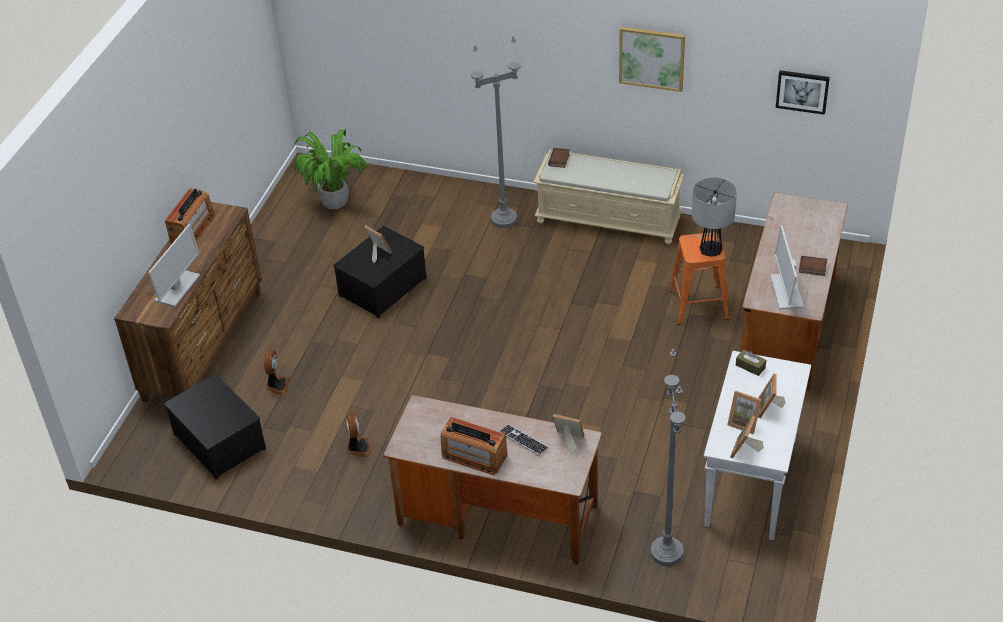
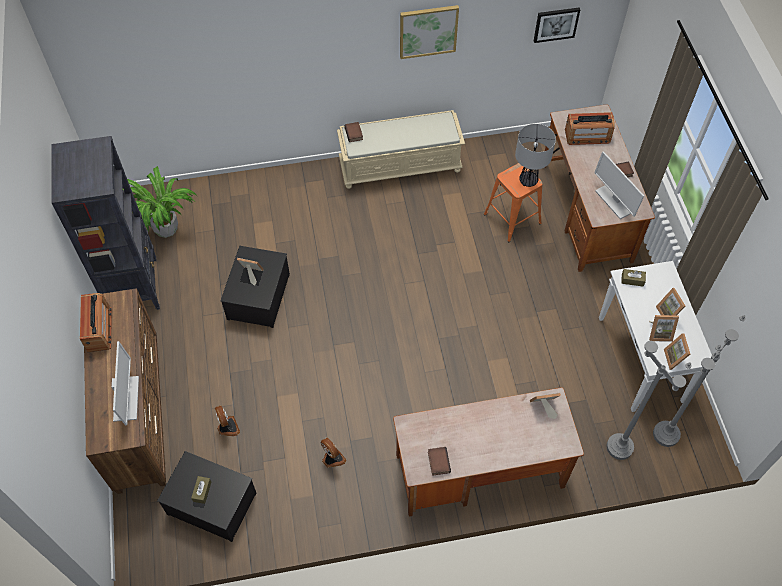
camera: 30 degrees left, 15 degrees up
radio [441,417,507,475] -> radio moved to [565,112,615,145]
grey floor lamp [471,36,520,228] -> grey floor lamp moved to [653,315,746,447]
keyboard [498,424,549,456] -> none
none -> black bookcase [51,136,160,310]
none -> brown tissue box [191,476,211,504]
none -> book [428,447,451,476]

